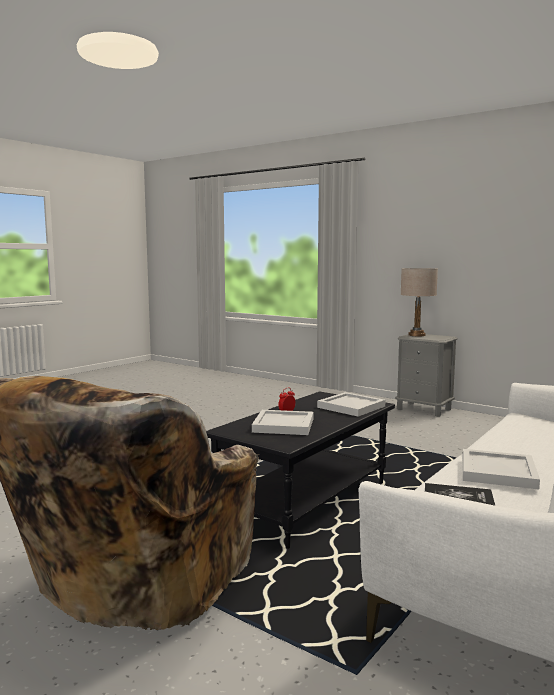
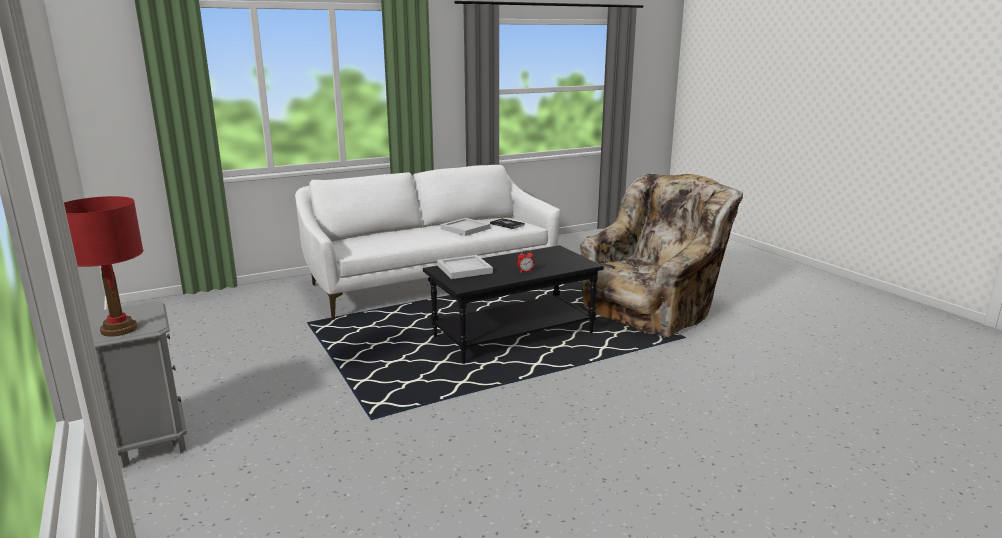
camera: 155 degrees left, 10 degrees up
white tray [252,410,313,435] -> none
beige table lamp [401,268,438,336] -> red table lamp [64,196,143,337]

